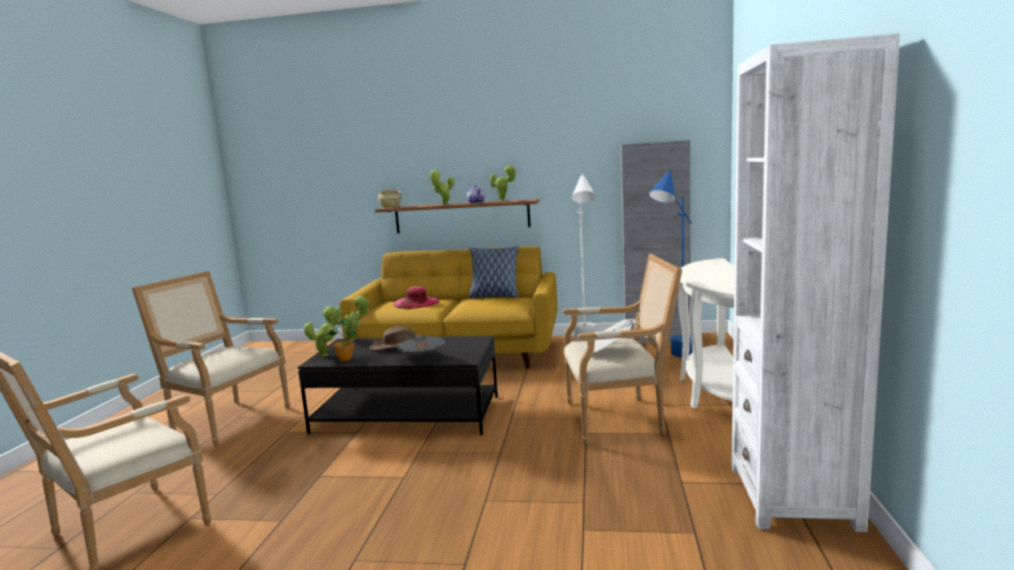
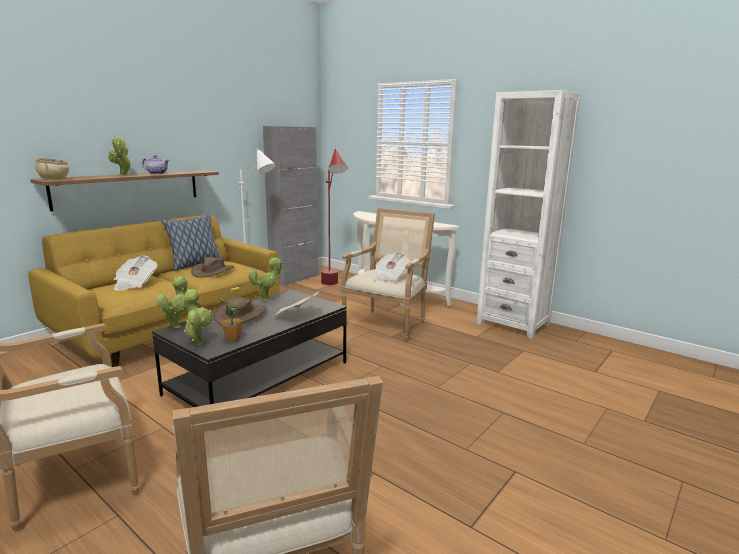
camera: 60 degrees left, 5 degrees up
pink hat [393,286,440,309] -> newspaper [114,256,157,291]
potted plant [489,165,516,201] -> potted plant moved to [249,257,282,301]
blue floor lamp [649,170,693,357] -> red floor lamp [321,149,347,285]
none -> brown hat [191,257,234,278]

